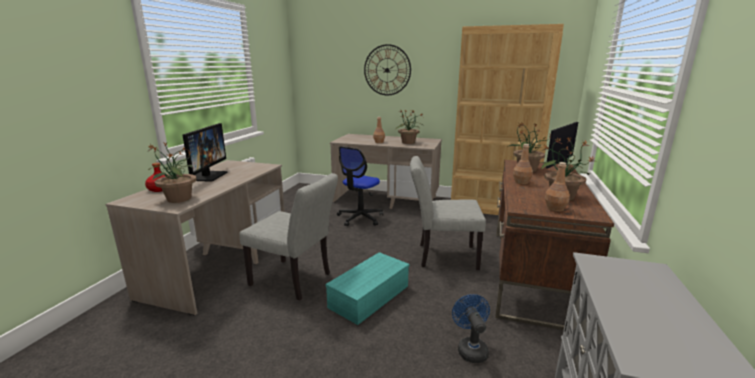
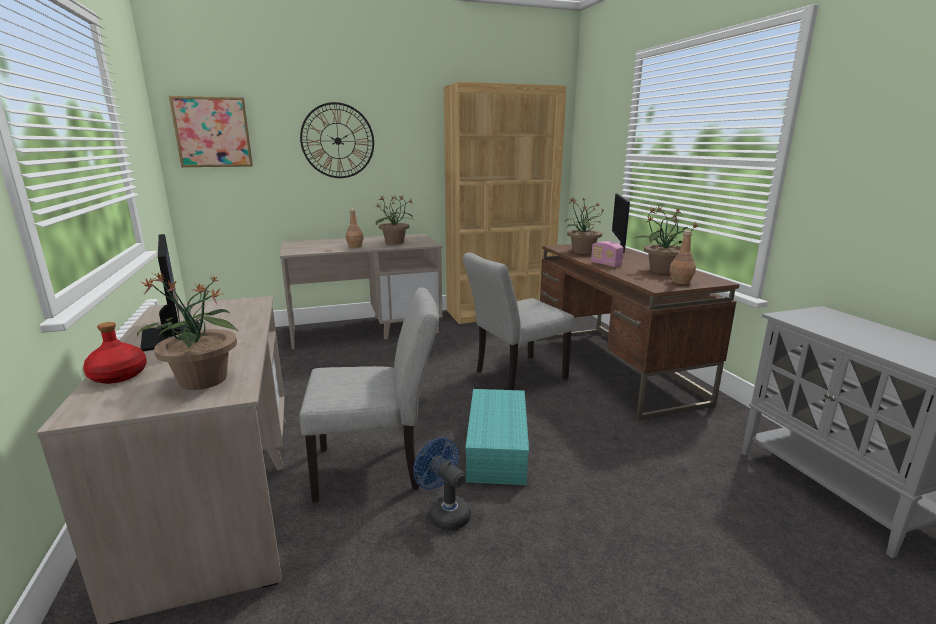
camera: 35 degrees left, 0 degrees up
office chair [337,146,383,226] -> none
blue fan [452,294,490,363] -> blue fan moved to [413,438,471,531]
brown bottle [513,144,533,184] -> radio [591,241,624,267]
none -> picture [169,96,253,167]

